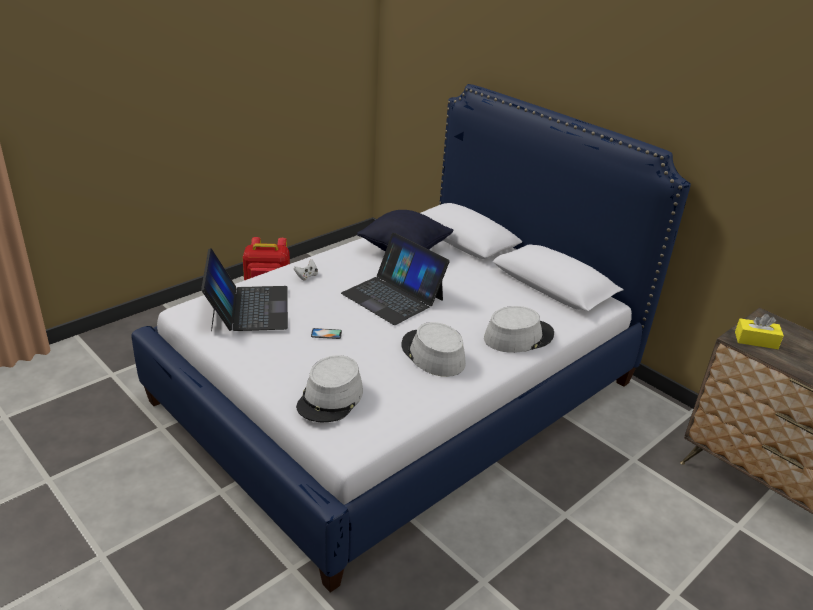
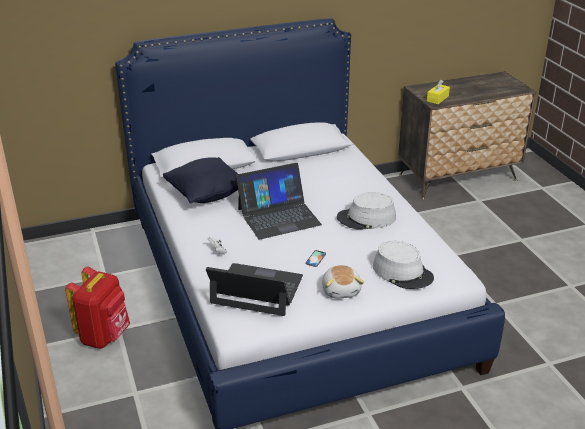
camera: 65 degrees left, 0 degrees up
grey hat [484,306,554,353] -> none
none -> plush toy [322,265,364,299]

